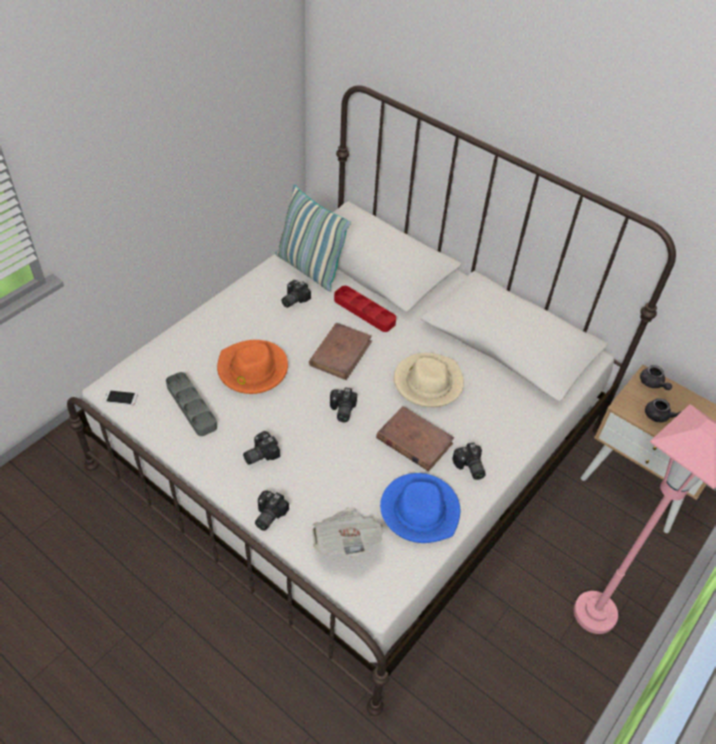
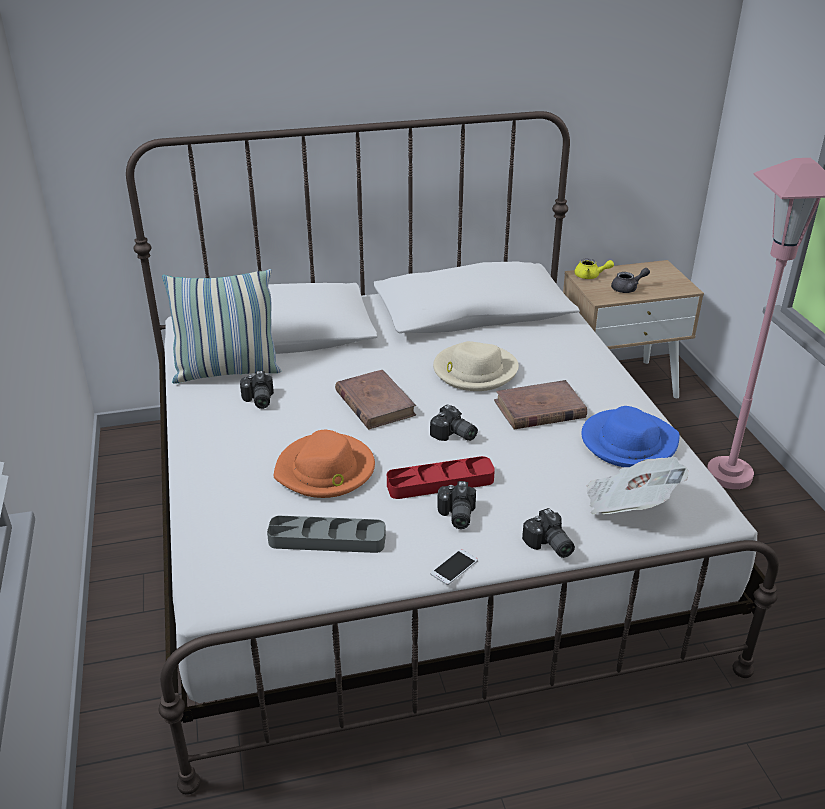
camera: 50 degrees left, 15 degrees down
phone [103,390,138,405] -> phone moved to [431,549,478,585]
red tray [334,286,396,332] -> red tray moved to [387,456,495,499]
camera [452,442,486,480] -> none
grey teapot [640,365,672,390] -> yellow teapot [575,259,614,279]

